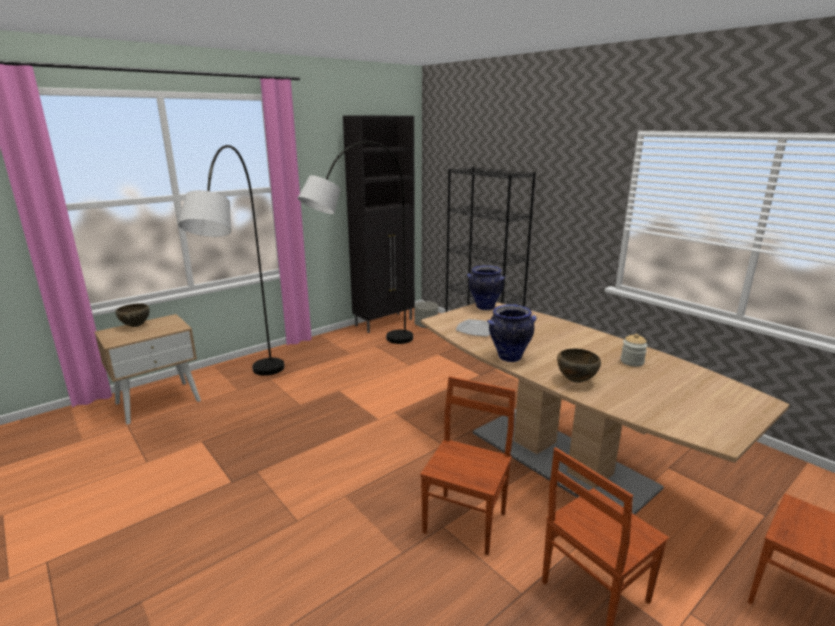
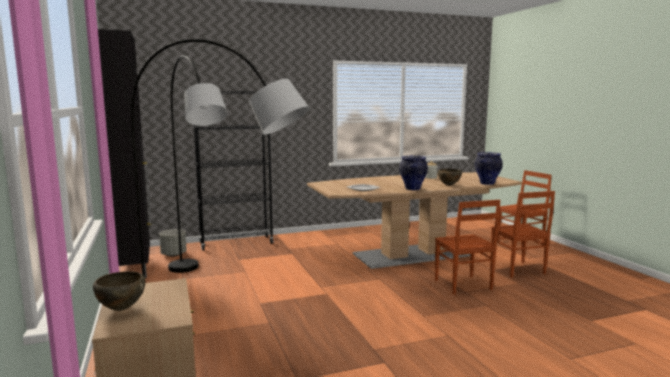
camera: 70 degrees left, 10 degrees down
brown chair [420,376,515,555] -> brown chair turned 150 degrees counterclockwise [435,200,500,295]
vase [467,266,505,310] -> vase moved to [475,152,503,185]

